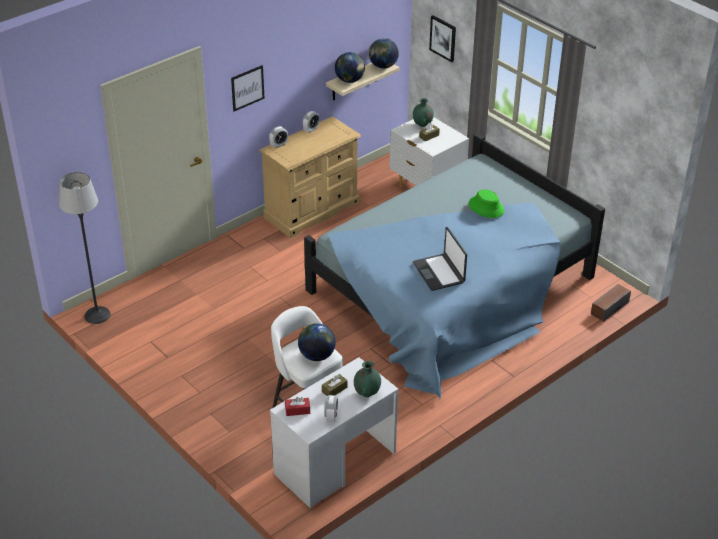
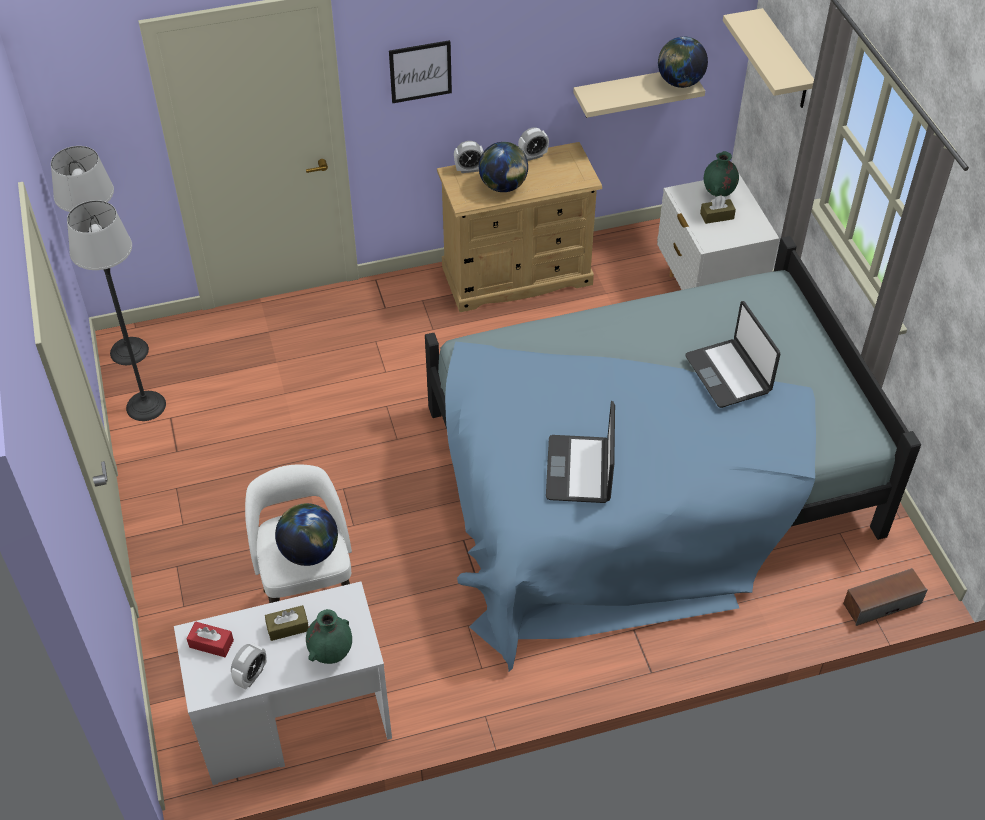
camera: 25 degrees right, 10 degrees up
globe [335,52,365,83] -> globe moved to [479,142,528,192]
picture [429,15,456,62] -> beige shelf [723,8,814,108]
green hat [469,189,504,218] -> laptop [685,301,780,408]
none -> floor lamp [67,200,166,421]

